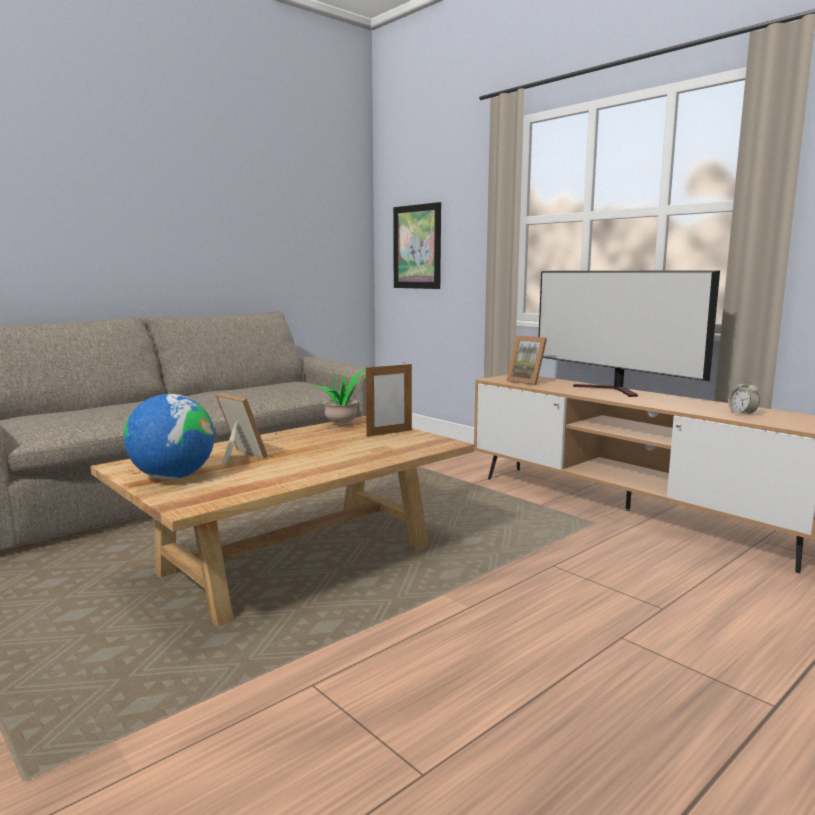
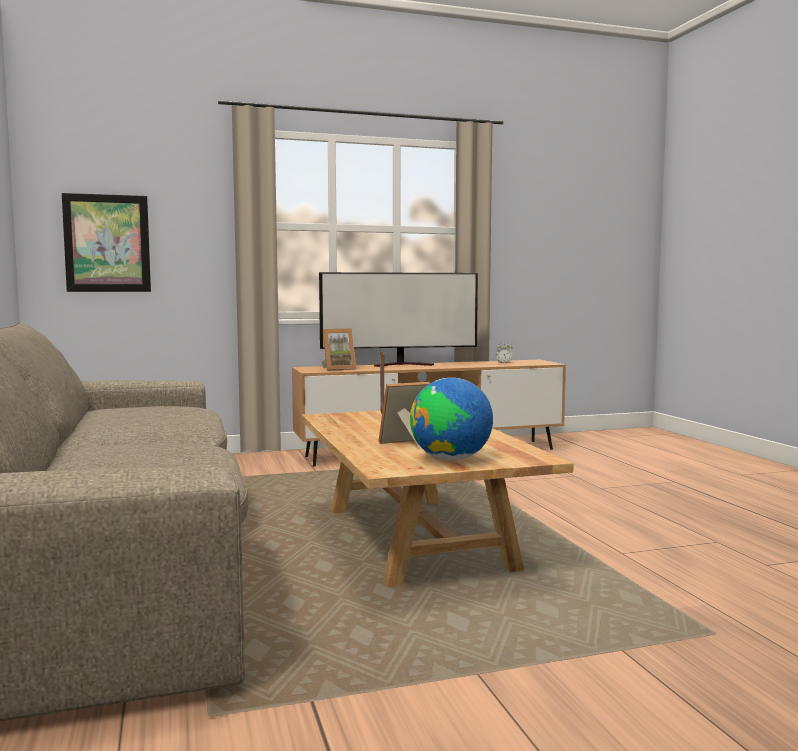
camera: 65 degrees left, 5 degrees down
potted plant [314,369,366,423] -> none

